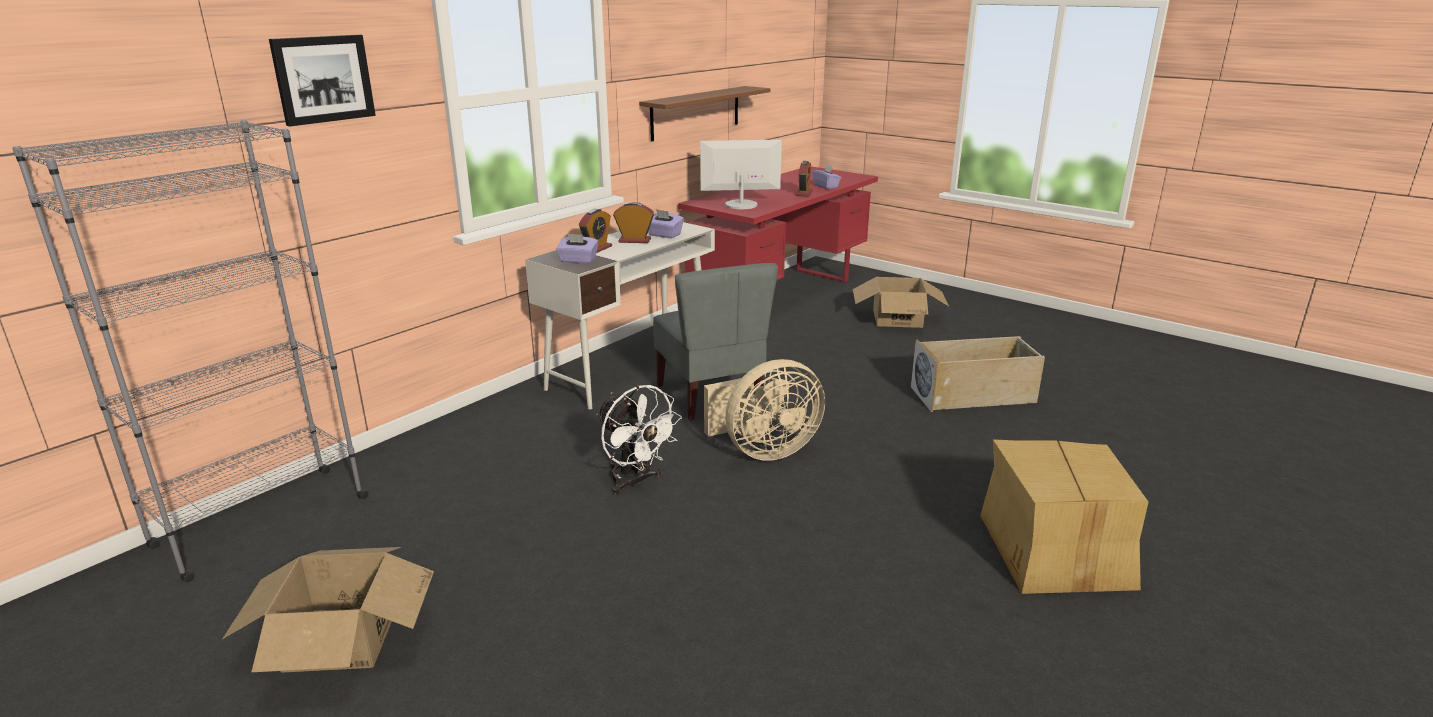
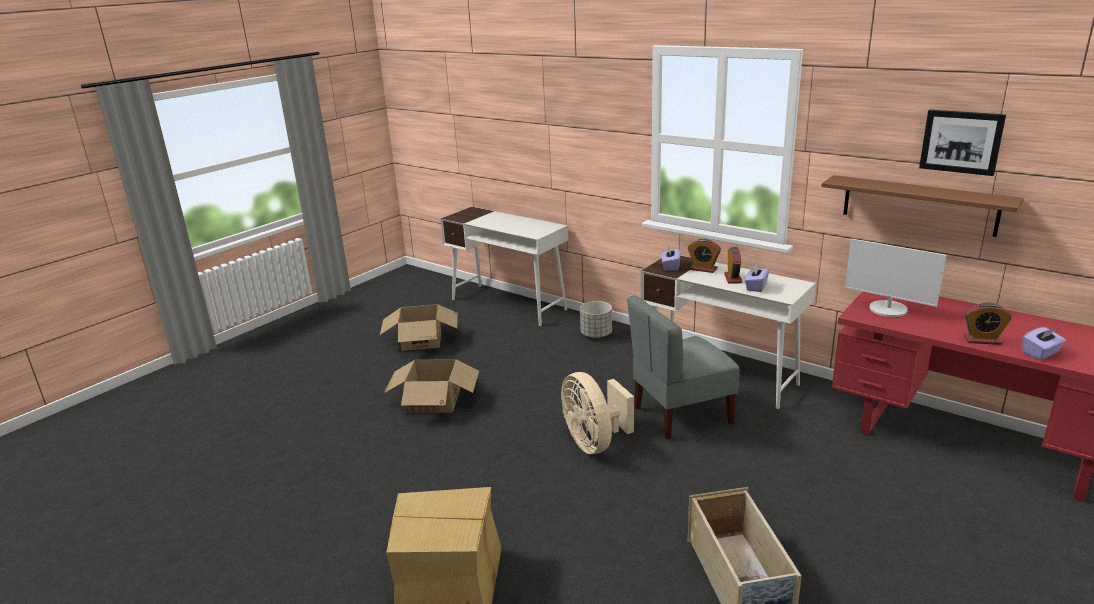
camera: 90 degrees right, 0 degrees up
grey bookcase [12,120,369,582] -> white desk [440,207,568,326]
picture [269,35,376,126] -> picture moved to [919,110,1006,176]
white fan [597,385,682,495] -> none
monitor [700,140,782,209] -> monitor turned 135 degrees clockwise [845,239,946,317]
cardboard box [853,277,949,328] -> cardboard box moved to [384,359,479,413]
none -> grey planter [580,301,612,338]

